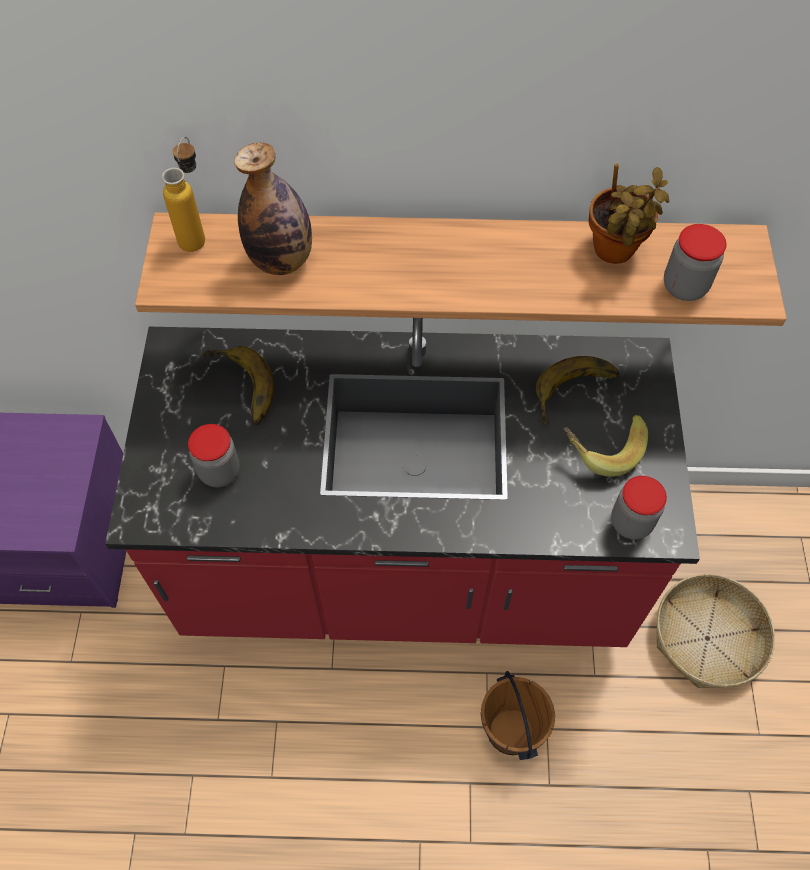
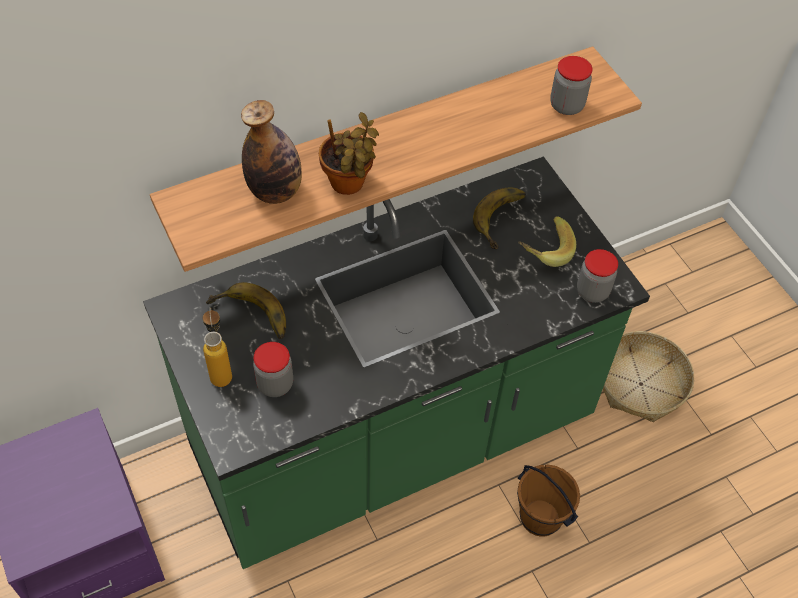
camera: 30 degrees left, 5 degrees down
red counter [105,318,700,647] -> green counter [143,156,650,569]
bottle [162,137,205,252] -> bottle moved to [203,307,232,387]
potted plant [589,163,669,264] -> potted plant moved to [319,112,379,195]

